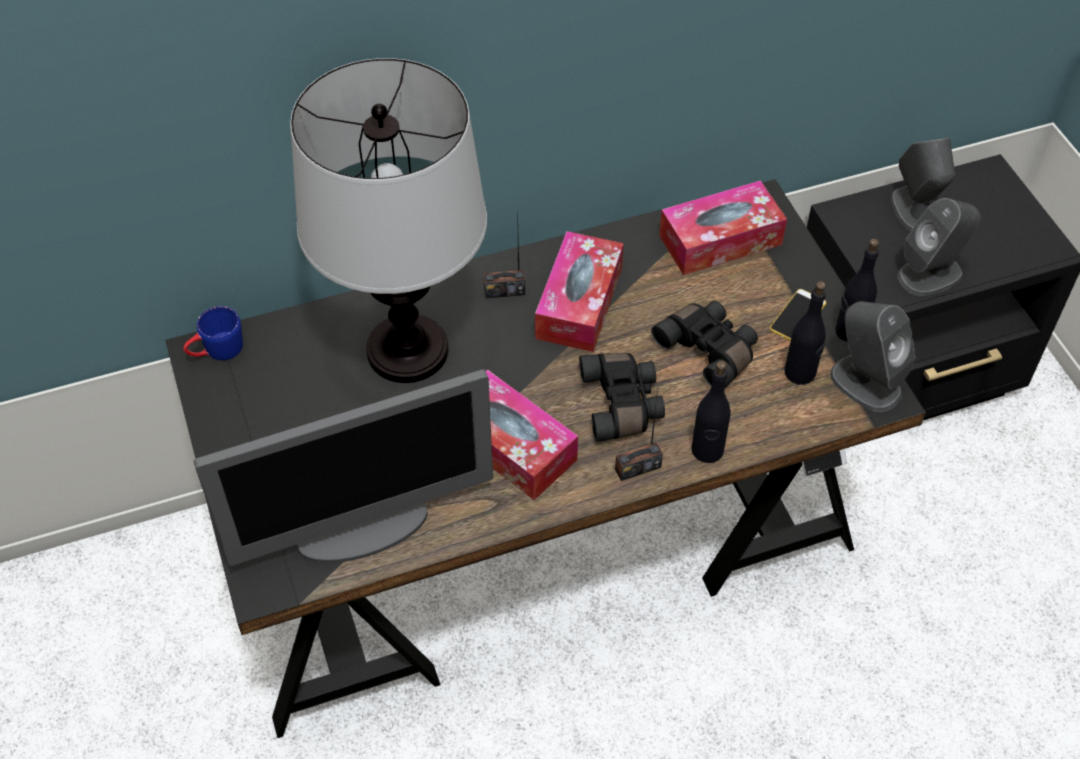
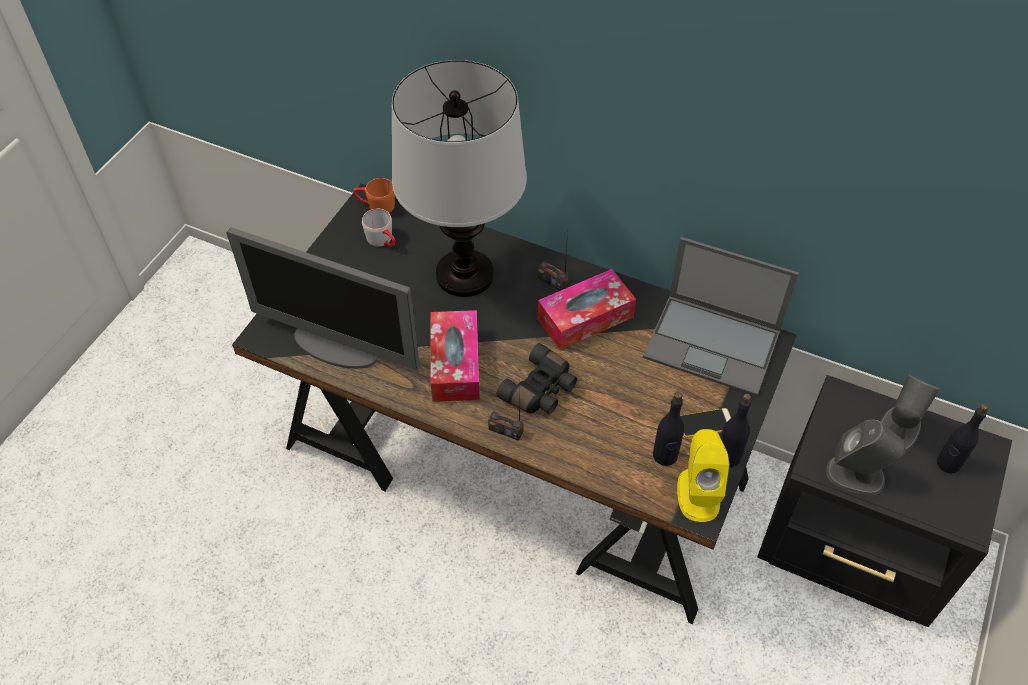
camera: 45 degrees right, 0 degrees up
blue mug [183,306,243,360] -> orange mug [353,178,395,213]
black binoculars [651,301,758,388] -> none
tissue box [659,180,787,275] -> laptop [643,237,799,396]
black bottle [691,361,731,463] -> black bottle moved to [937,404,989,473]
grey speaker [830,301,916,412] -> yellow speaker [677,429,730,522]
none -> grey mug [362,209,395,247]

